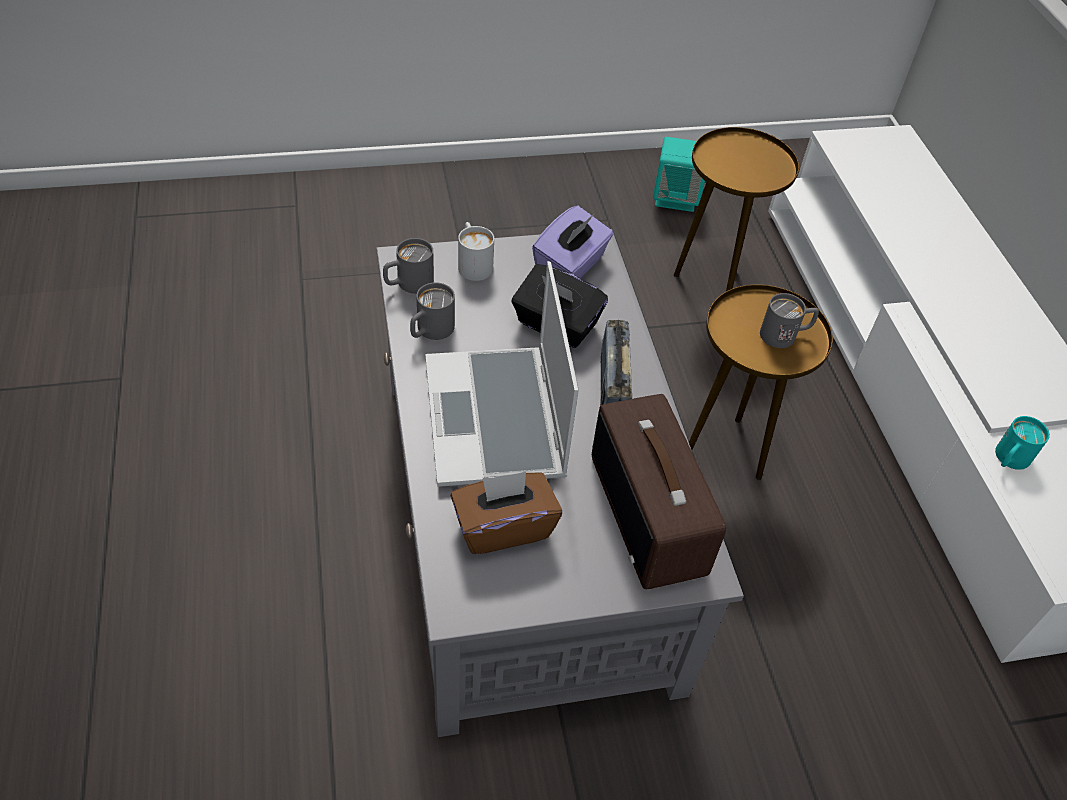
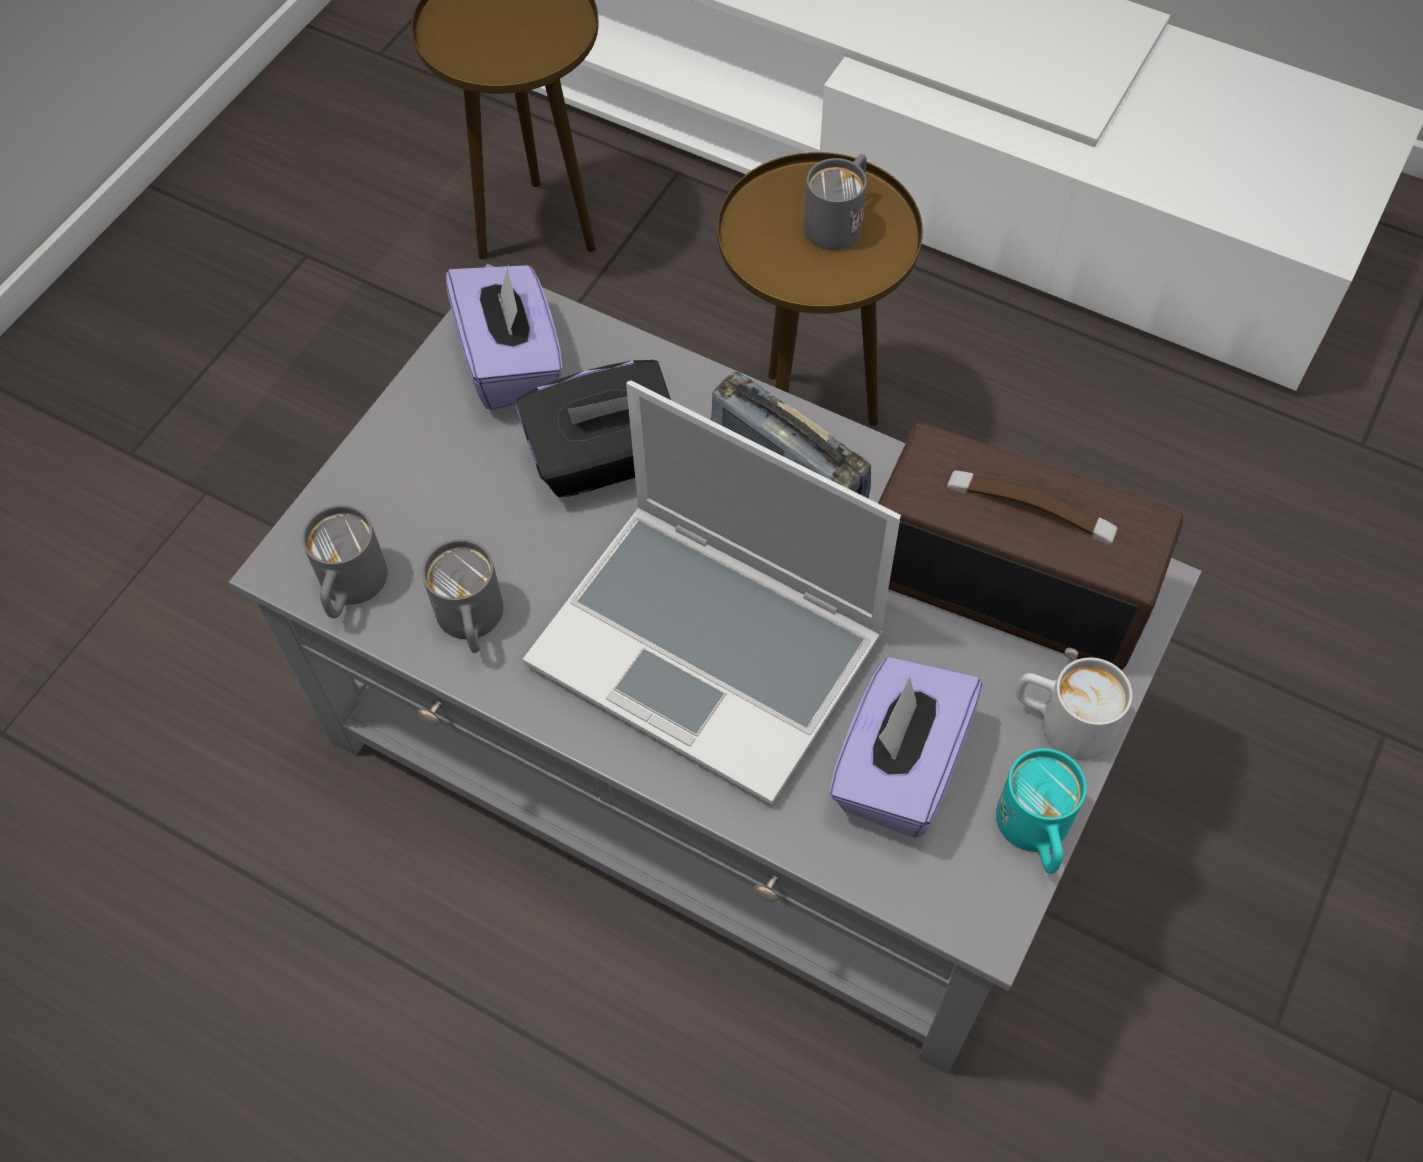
camera: 45 degrees left, 10 degrees up
brown tissue box [451,471,562,555] -> purple tissue box [829,657,982,838]
white mug [458,222,494,281] -> white mug moved to [1016,658,1132,760]
turquoise speaker [653,137,705,212] -> none
turquoise mug [995,416,1050,470] -> turquoise mug moved to [996,748,1087,874]

